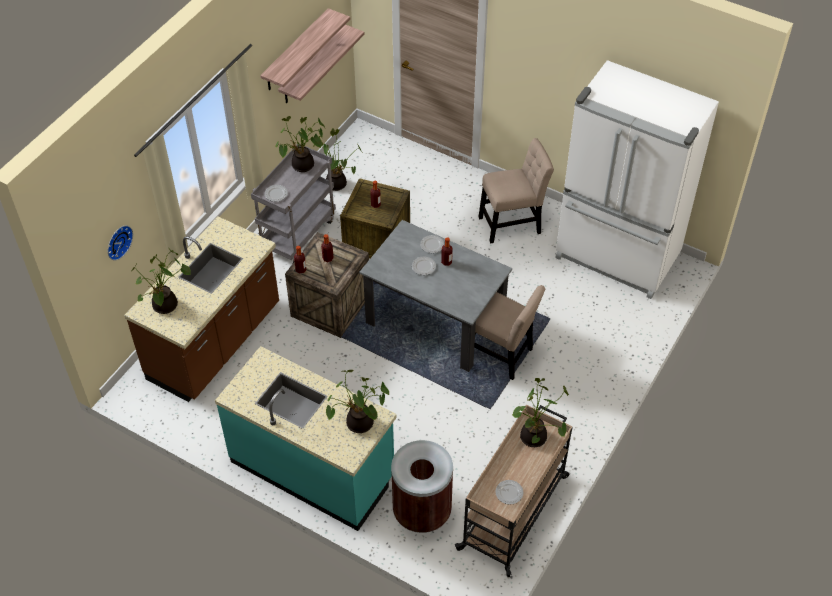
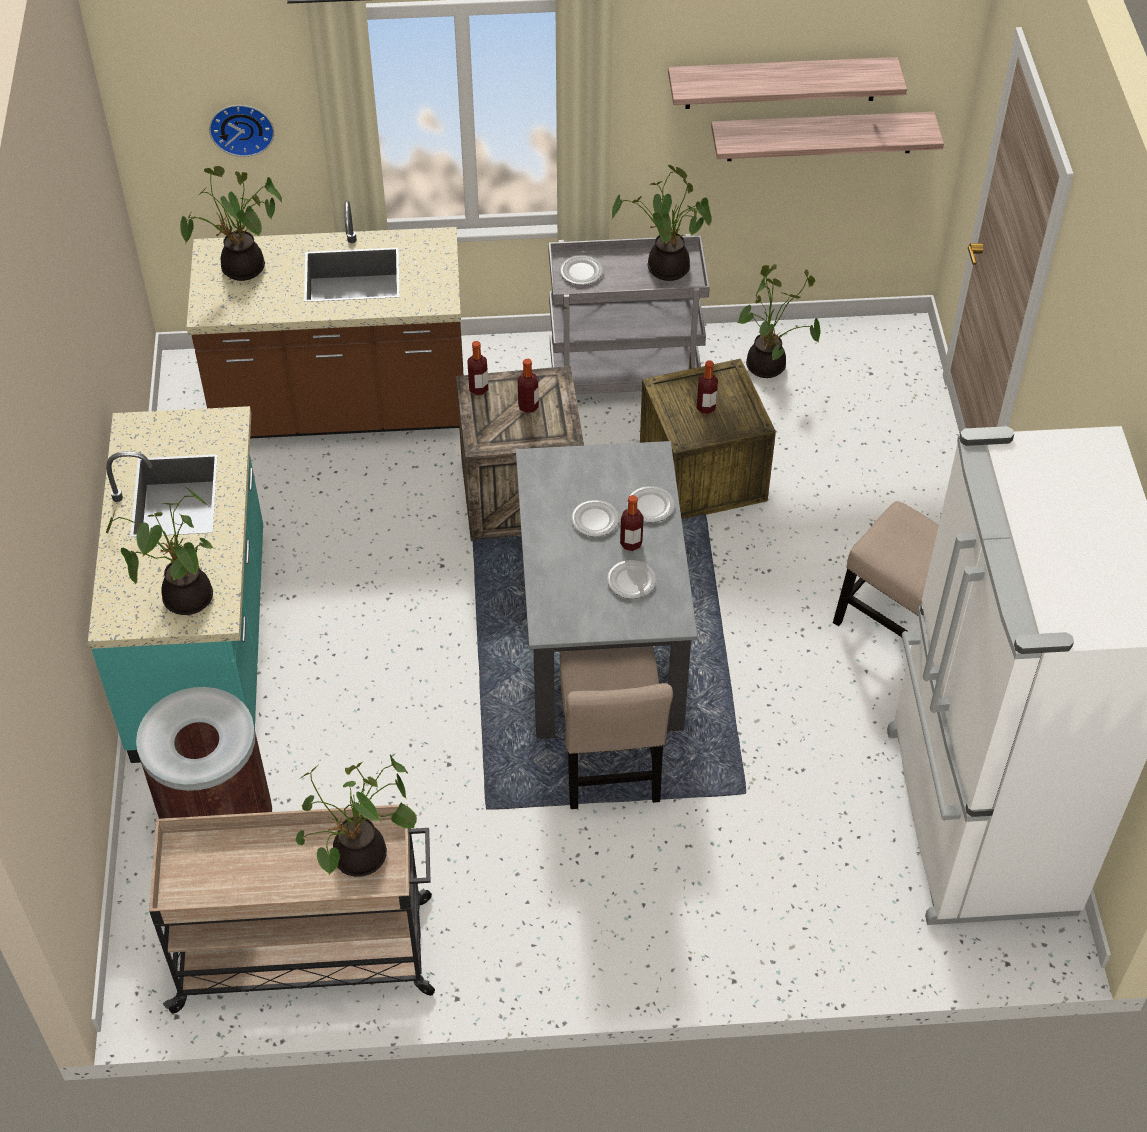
camera: 55 degrees right, 0 degrees up
plate [495,480,523,505] -> plate moved to [607,560,656,599]

